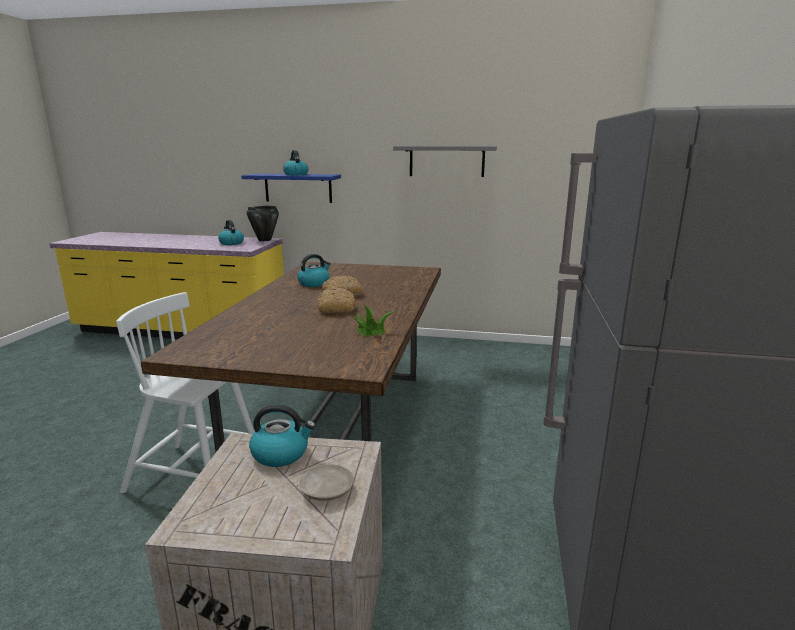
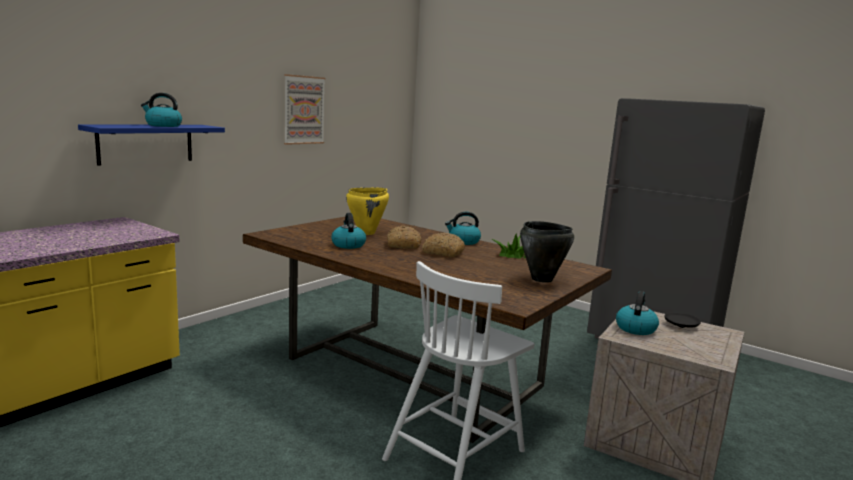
camera: 65 degrees left, 5 degrees down
kettle [218,220,244,245] -> kettle moved to [445,212,481,245]
black cooking pot [247,206,279,241] -> black cooking pot moved to [520,221,574,283]
beige plate [299,464,354,501] -> black plate [664,312,701,328]
grey shelf [393,146,497,177] -> picture [284,74,325,145]
none -> yellow cooking pot [346,188,389,235]

